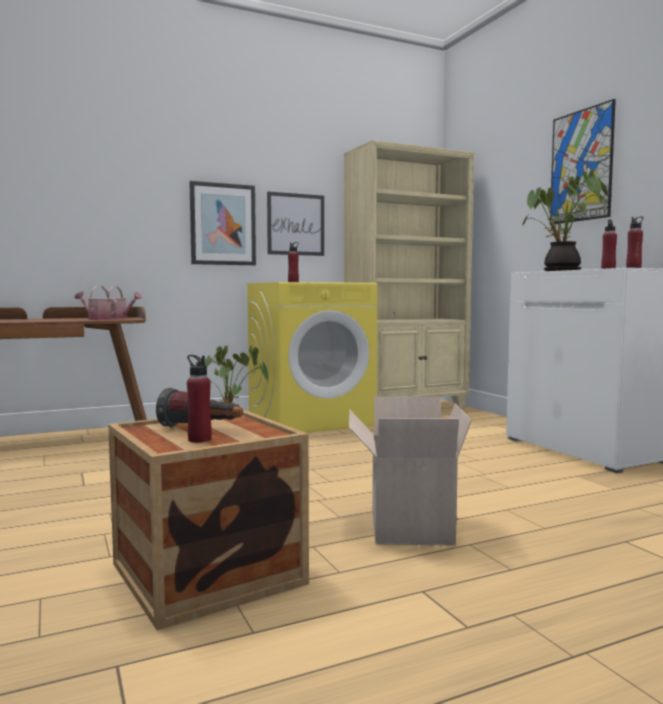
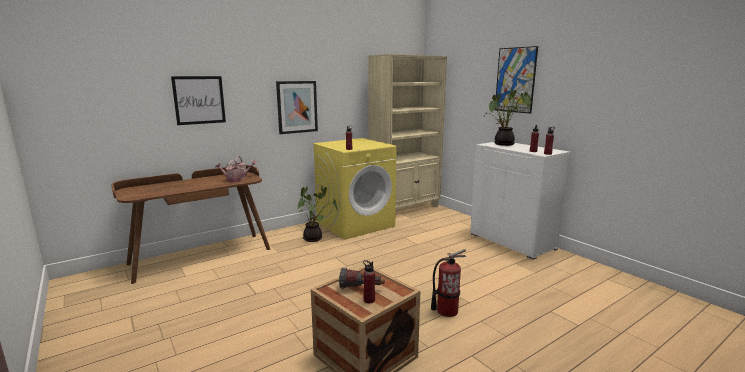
camera: 10 degrees left, 10 degrees up
picture [267,192,324,256] -> picture moved to [171,76,226,125]
cardboard box [349,396,472,546] -> fire extinguisher [431,249,466,317]

